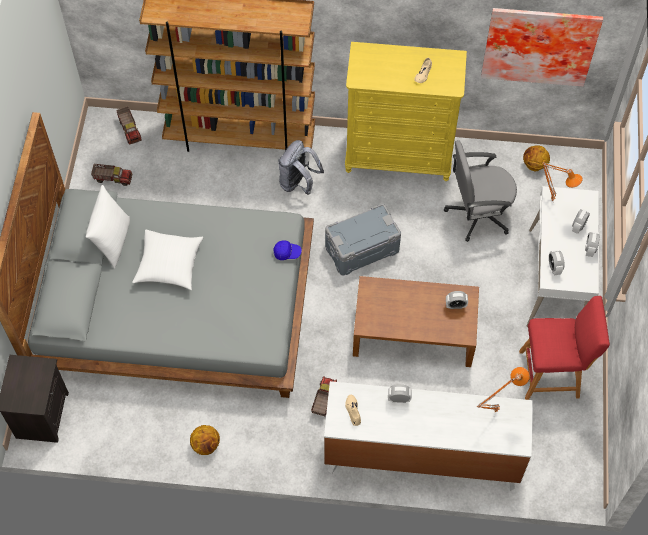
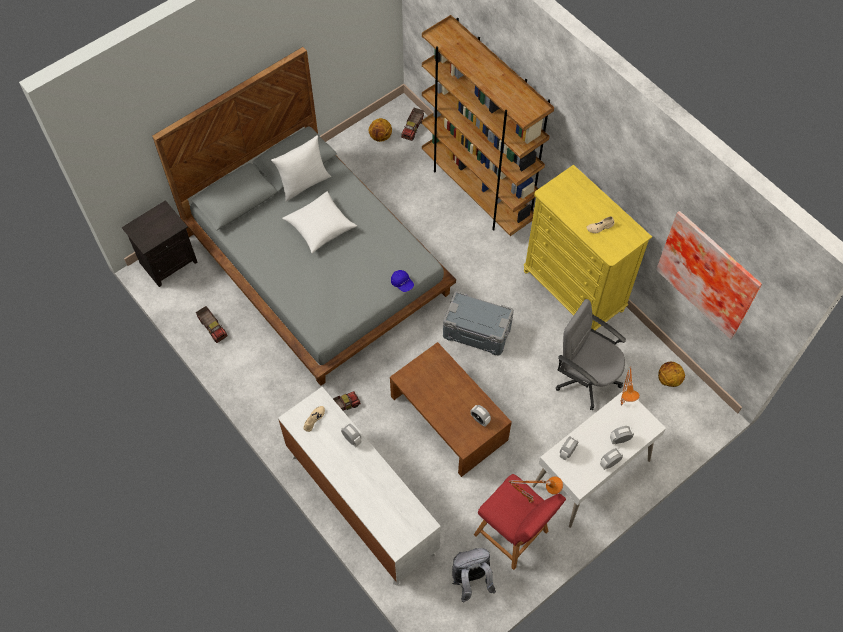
camera: 45 degrees right, 0 degrees up
toy truck [91,164,132,186] -> toy truck moved to [196,306,228,343]
basketball [190,425,220,455] -> basketball moved to [369,118,392,142]
grey backpack [278,140,324,195] -> grey backpack moved to [452,548,496,603]
orange table lamp [477,367,530,412] -> orange table lamp moved to [509,476,563,503]

